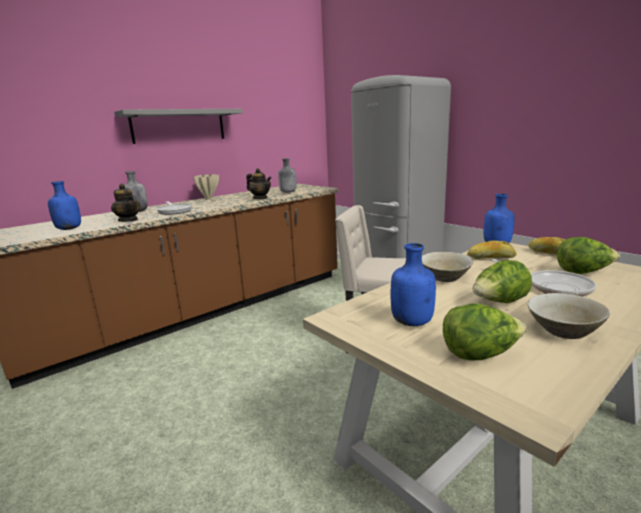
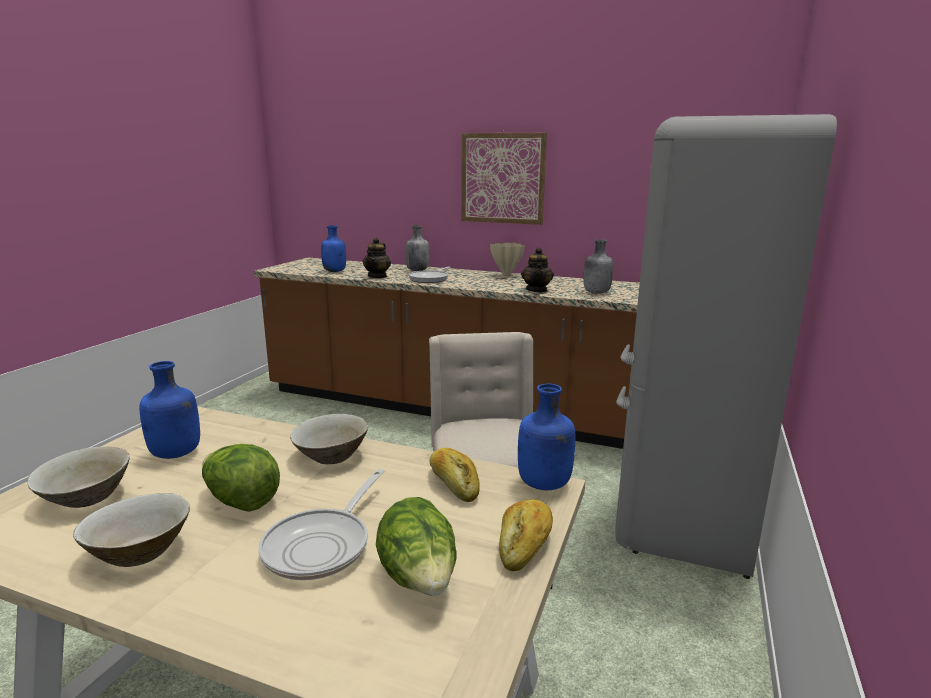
camera: 60 degrees right, 0 degrees up
grey shelf [114,109,243,144] -> picture [461,133,547,225]
lettuce [443,303,527,360] -> beige bowl [27,446,130,508]

